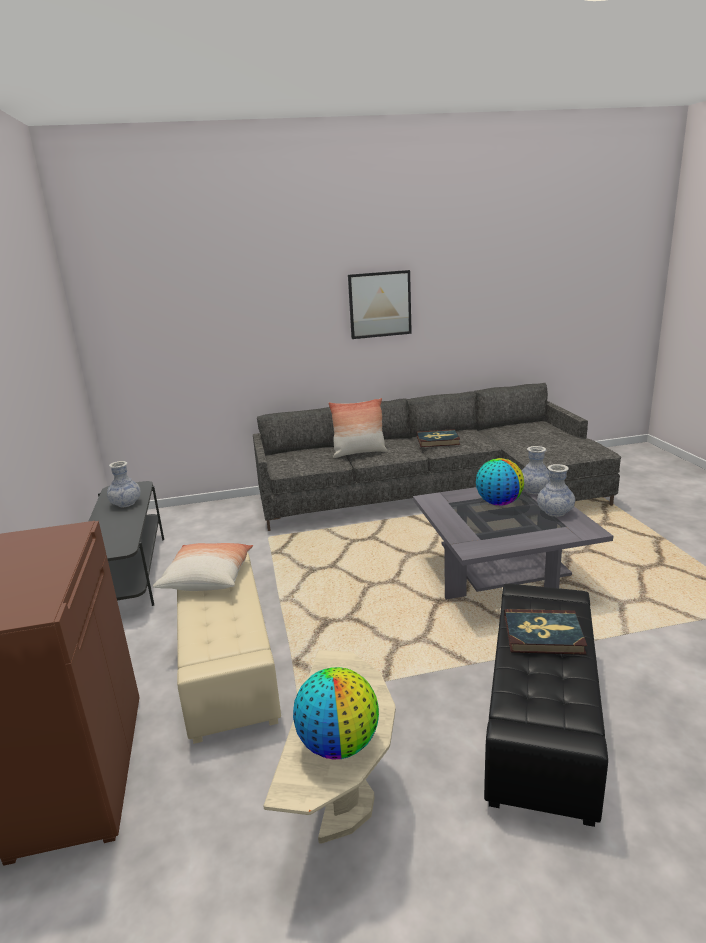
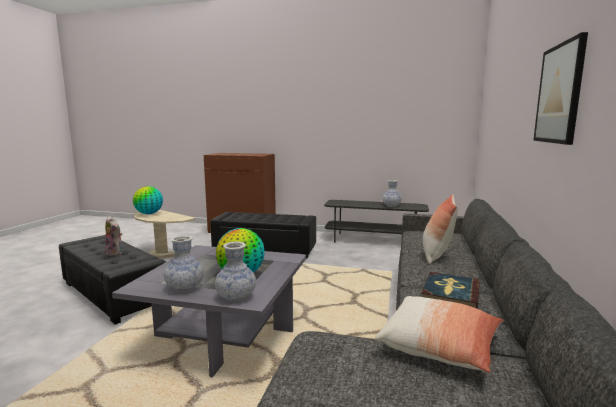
camera: 115 degrees right, 10 degrees down
pillow [153,543,253,591] -> pillow moved to [375,296,504,373]
beige ottoman [177,553,281,744] -> black ottoman [210,212,316,258]
book [504,609,587,655] -> plush toy [105,216,122,256]

